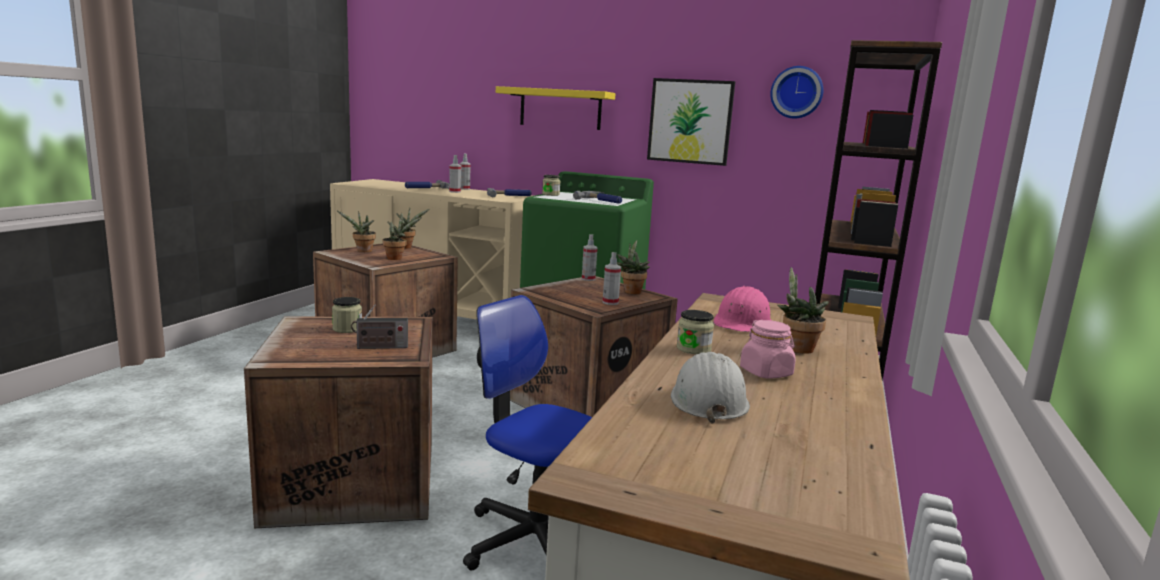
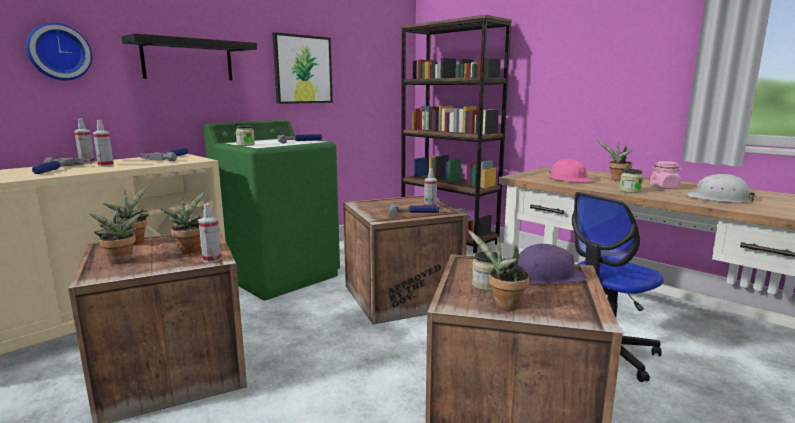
camera: 65 degrees left, 0 degrees up
radio [351,304,408,349] -> purple hard hat [516,244,587,284]
yellow shelf [496,86,616,130] -> black shelf [122,33,257,80]
spray bottle [582,234,597,281] -> spray bottle moved to [198,203,222,263]
potted plant [617,240,650,294] -> potted plant moved to [467,229,530,310]
wall clock [770,66,823,119] -> wall clock moved to [26,22,92,81]
none -> hammer [388,202,439,217]

